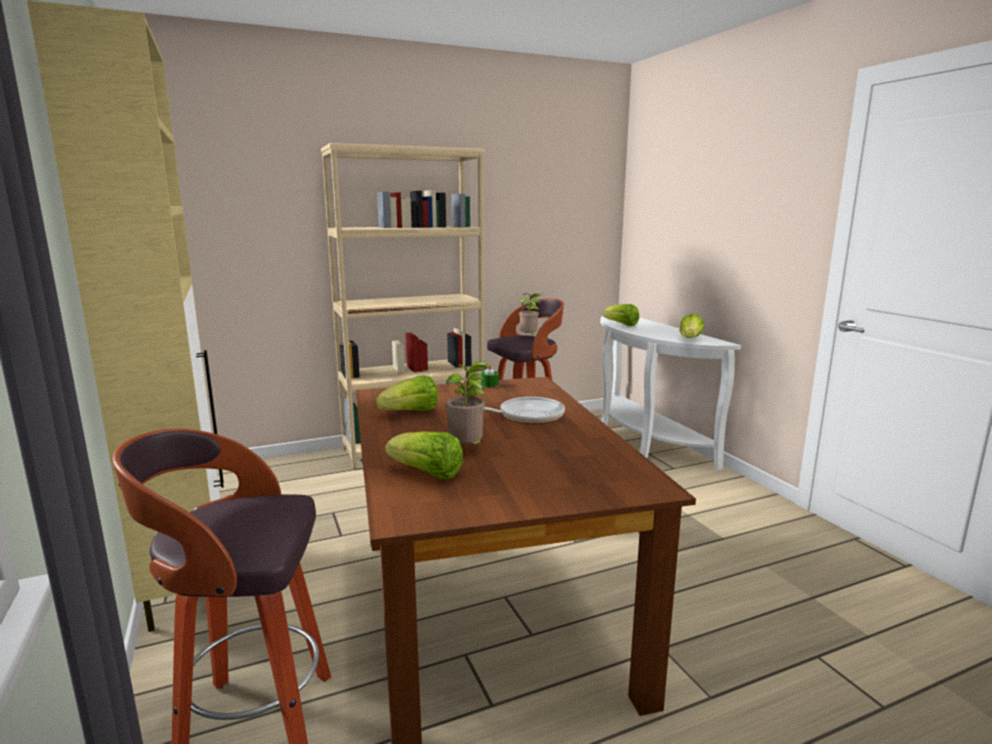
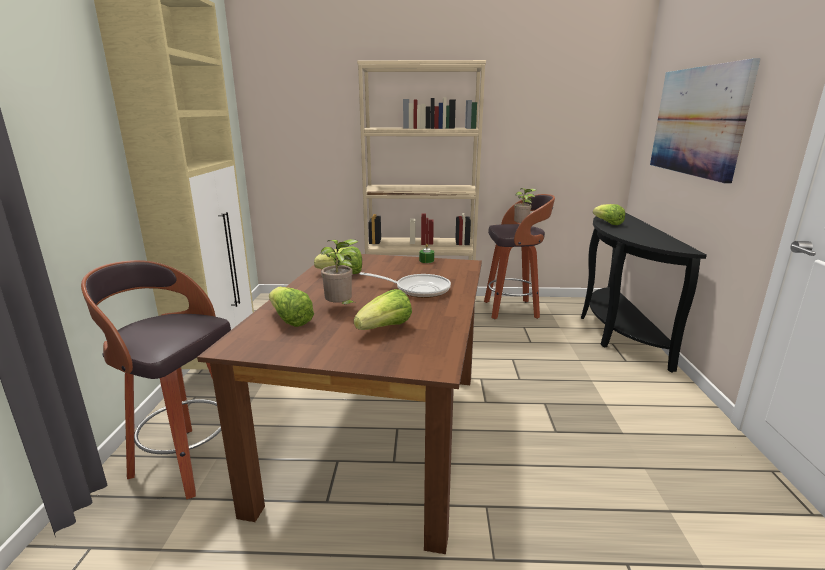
camera: 25 degrees right, 5 degrees up
white console table [600,316,741,471] -> black console table [581,212,707,372]
lettuce [679,314,704,338] -> lettuce moved to [354,289,412,330]
none -> picture [650,58,761,184]

